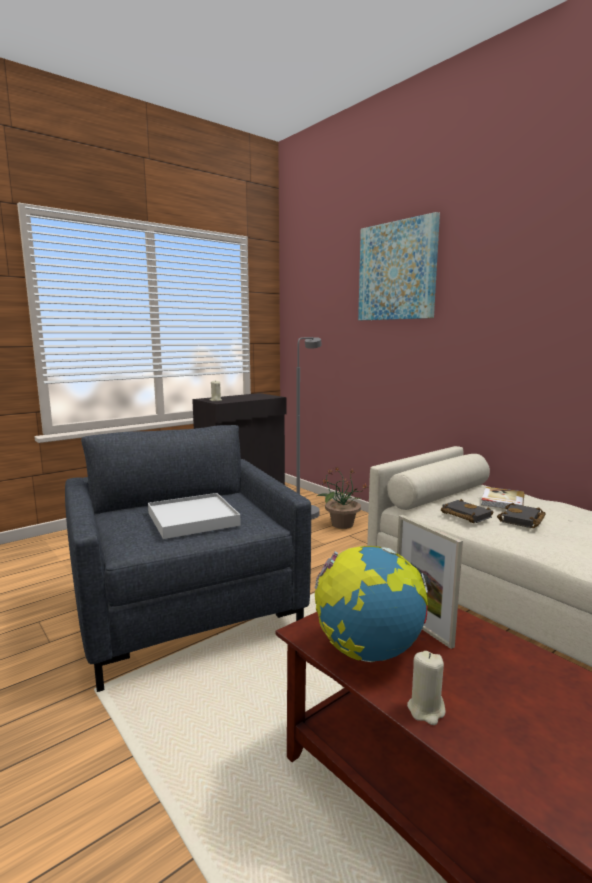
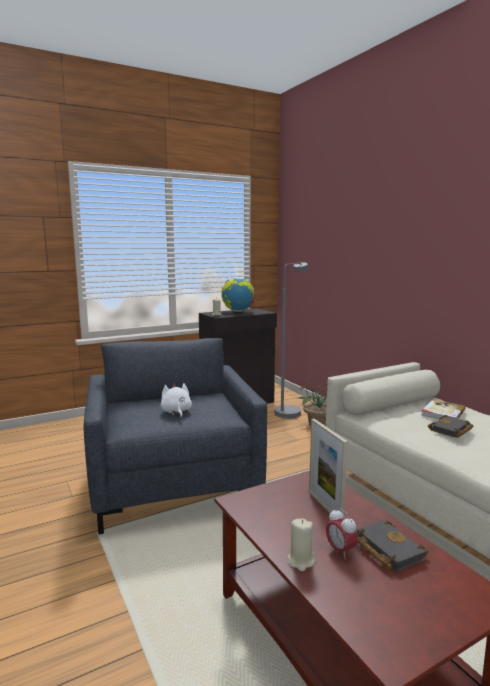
camera: 10 degrees right, 0 degrees up
white tray [148,493,241,539] -> white plush toy [161,383,192,418]
globe [315,546,428,662] -> globe moved to [221,278,255,312]
picture [358,212,440,320] -> none
black book [441,499,494,523] -> black book moved to [357,520,429,572]
none -> alarm clock [326,508,358,559]

